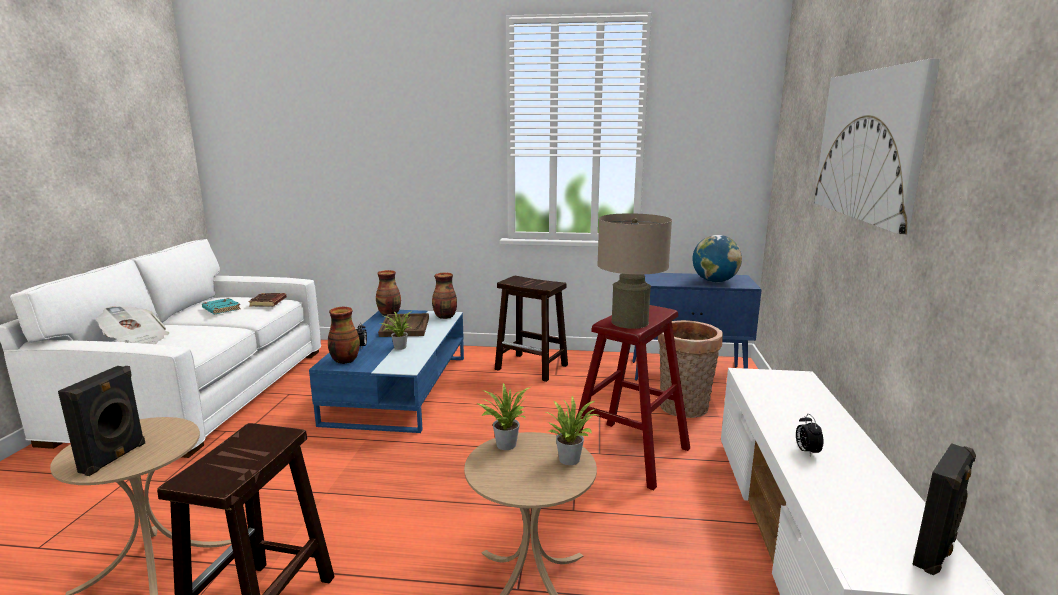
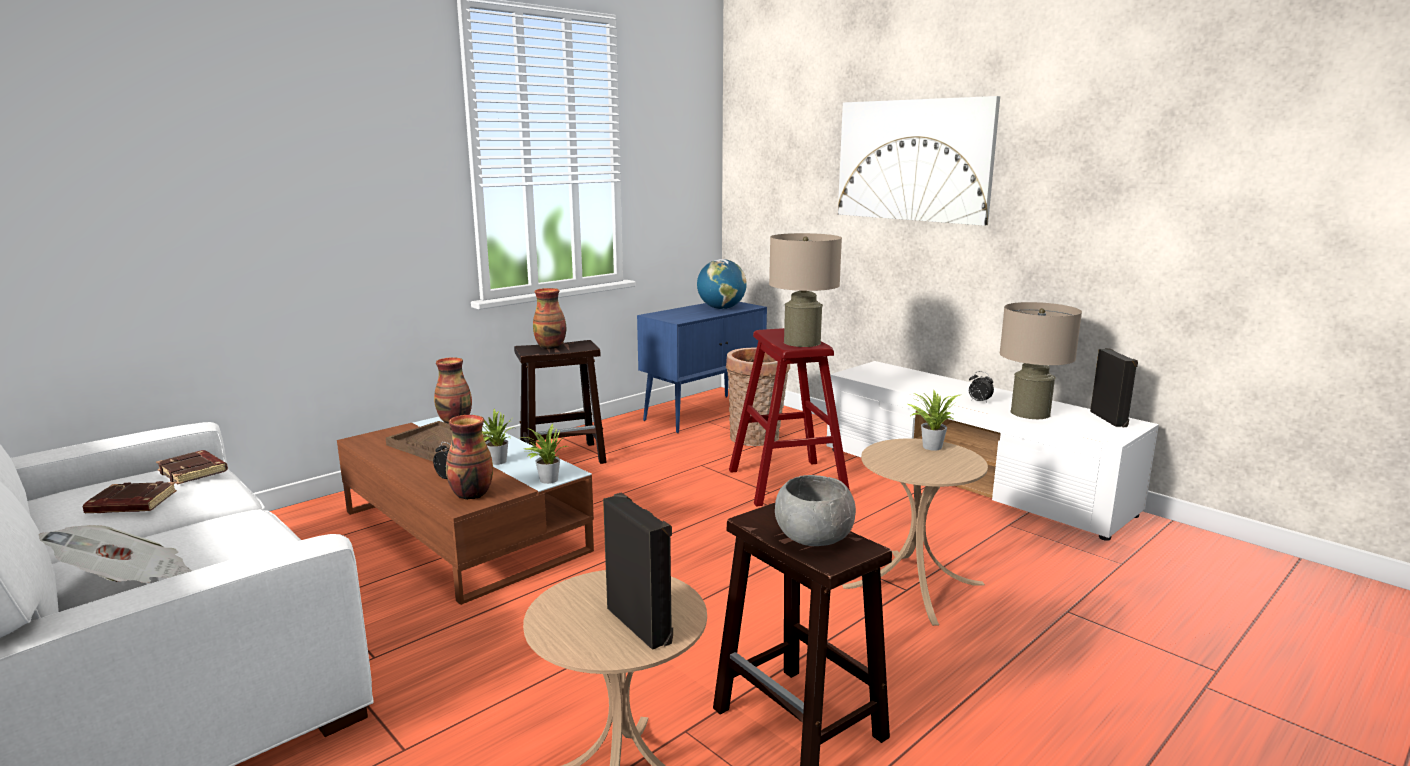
camera: 50 degrees left, 0 degrees up
turquoise book [202,298,241,314] -> brown book [83,481,177,513]
blue coffee table [309,310,464,433] -> brown coffee table [337,417,594,605]
vase [376,270,401,316] -> vase moved to [533,288,567,349]
potted plant [477,383,531,450] -> potted plant moved to [522,424,570,484]
none -> grey bowl [775,475,856,546]
none -> beige table lamp [1000,302,1082,419]

